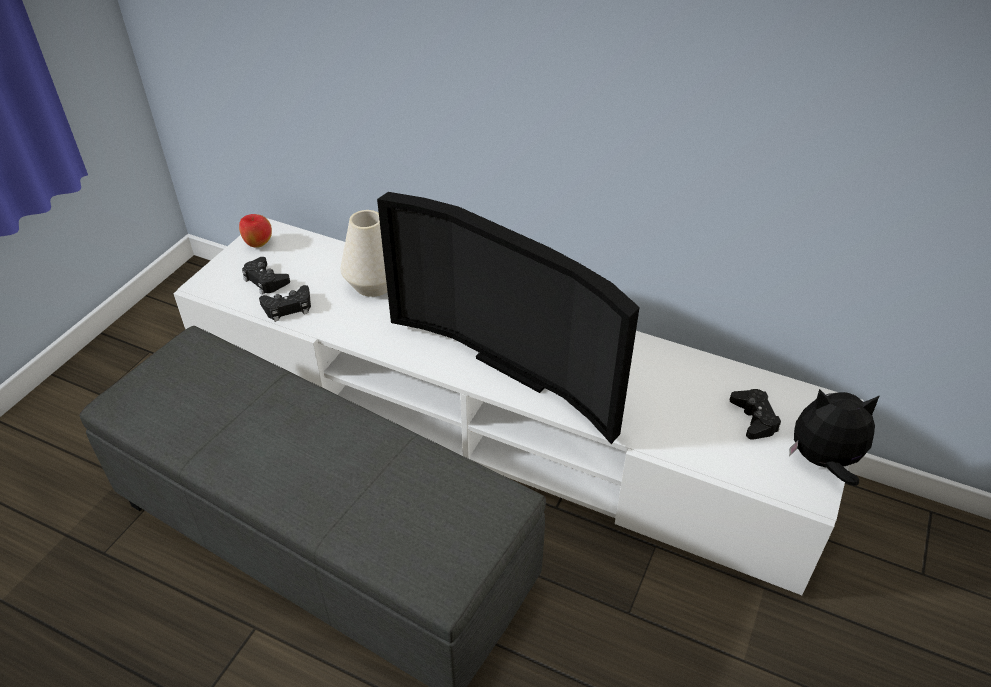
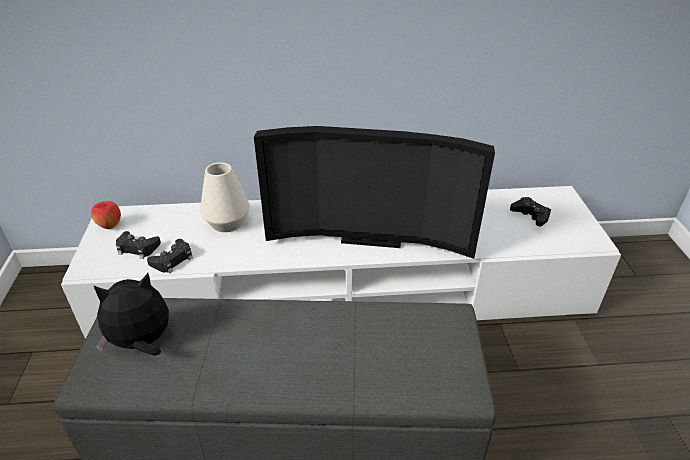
camera: 30 degrees left, 5 degrees down
plush toy [789,389,880,486] -> plush toy moved to [93,273,169,356]

